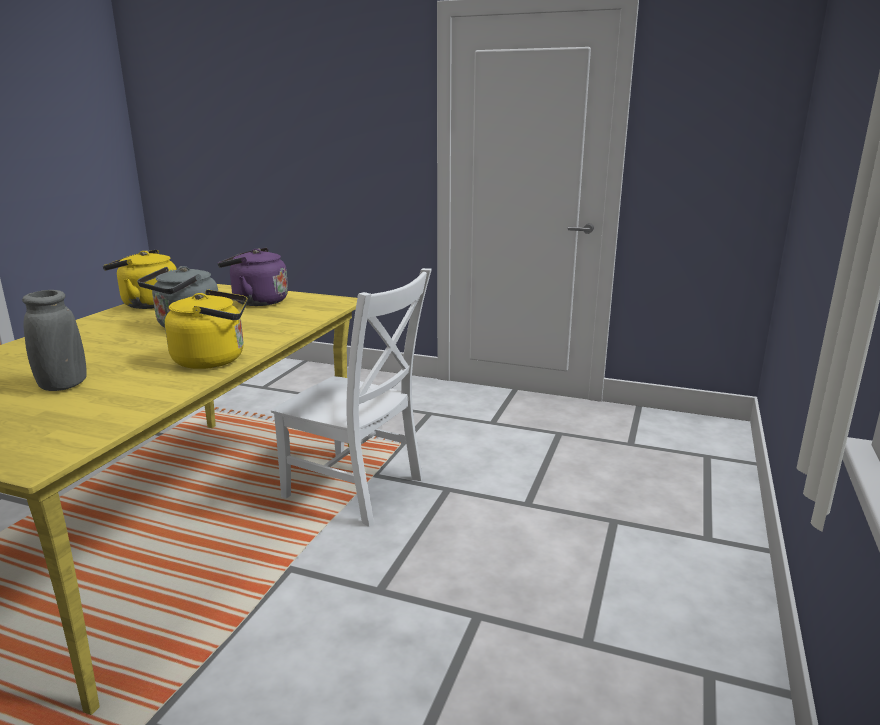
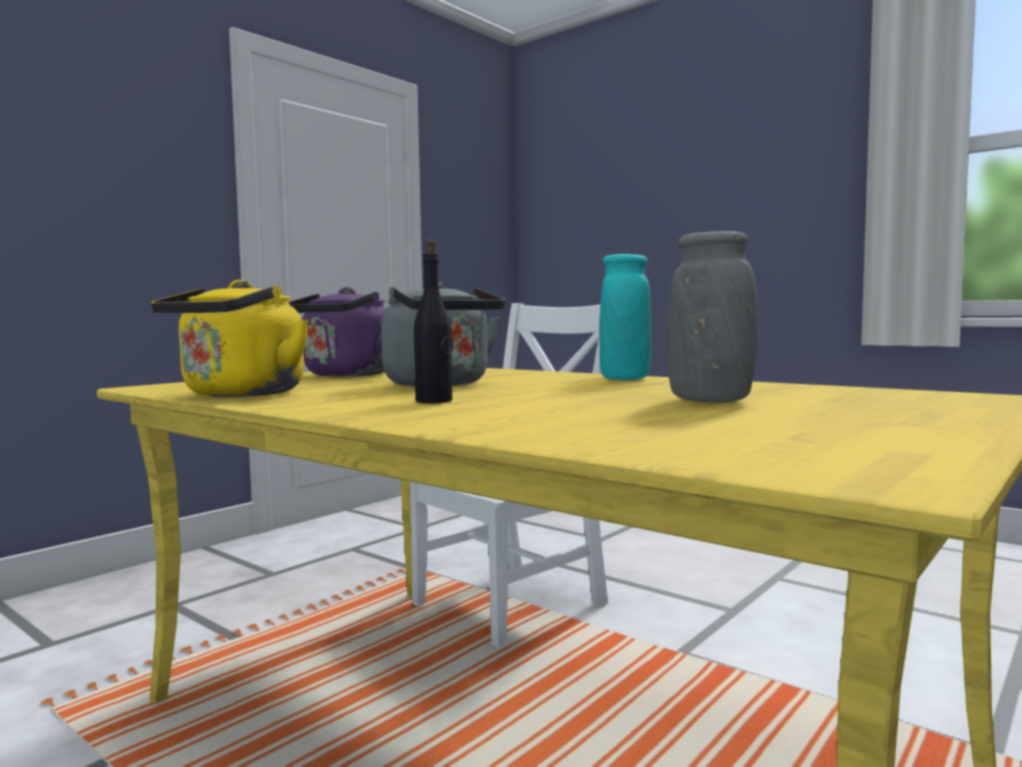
camera: 70 degrees left, 15 degrees down
yellow kettle [165,290,247,369] -> turquoise vase [599,254,651,380]
none -> black bottle [414,240,453,403]

